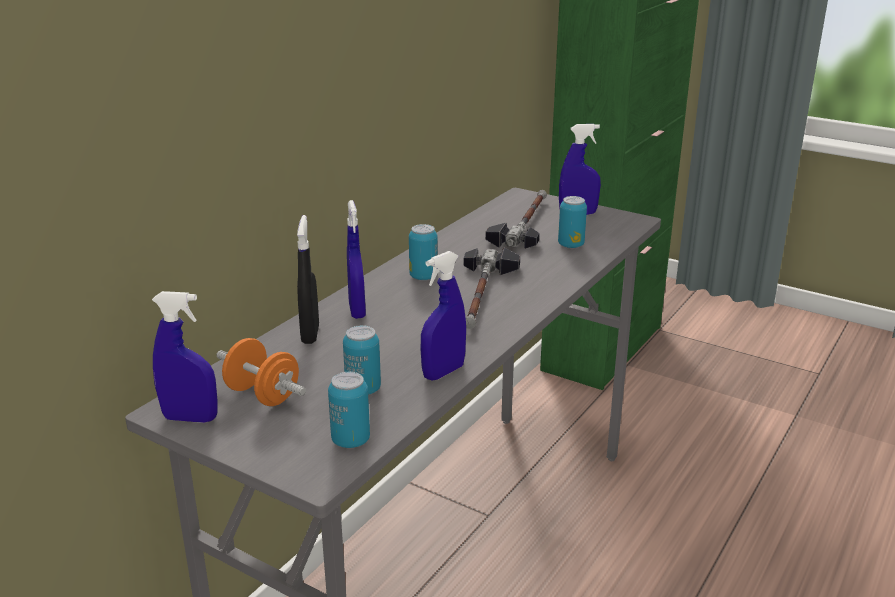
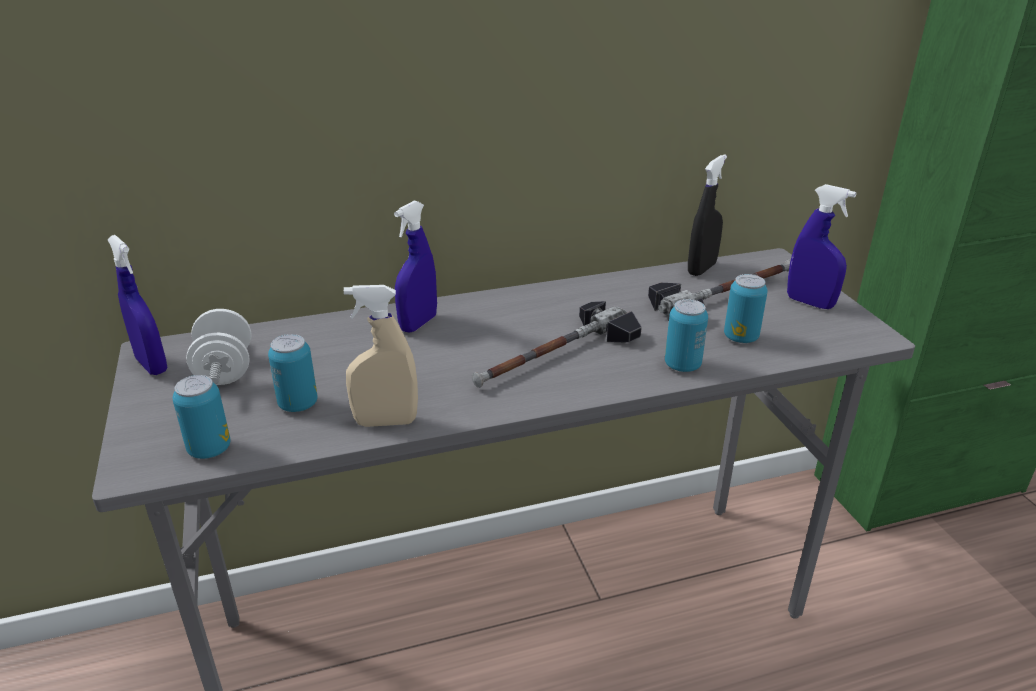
camera: 40 degrees right, 5 degrees up
orange dumbbell [217,338,306,406] -> white dumbbell [186,309,252,385]
black spray bottle [297,215,319,344] -> black spray bottle moved to [688,154,727,276]
can [409,224,438,280] -> can moved to [665,299,708,372]
blue spray bottle [421,251,466,380] -> beige spray bottle [344,285,418,427]

